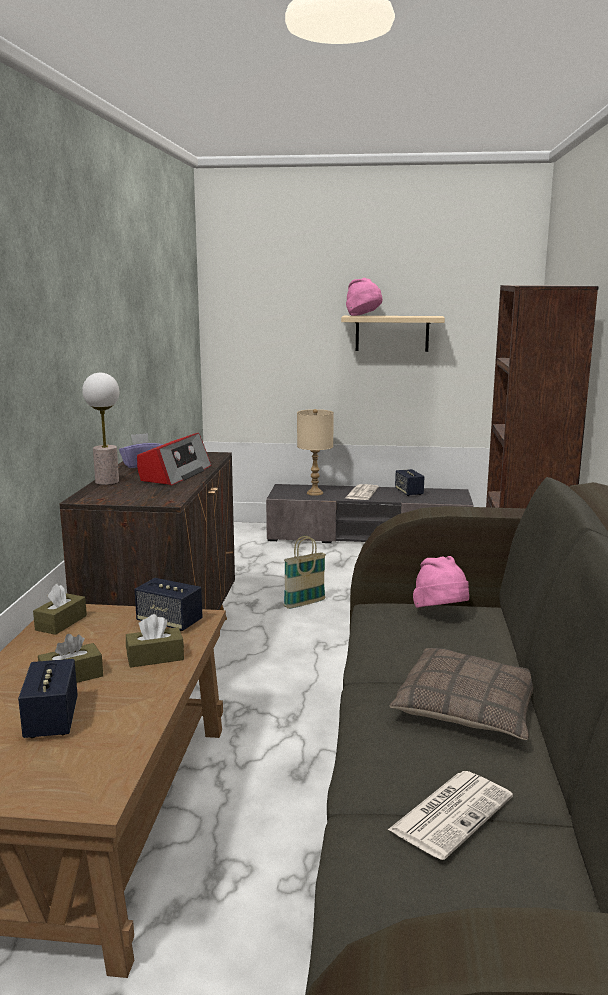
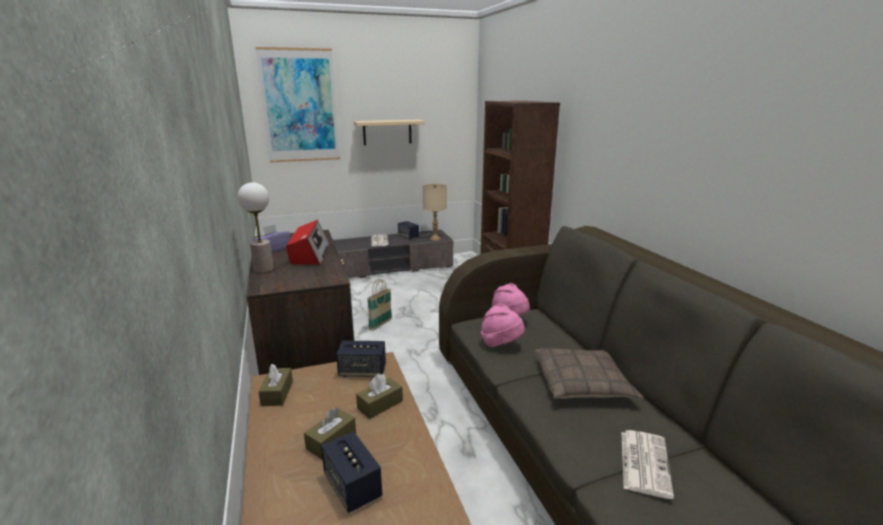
camera: 25 degrees left, 5 degrees up
beige table lamp [297,409,334,496] -> beige table lamp moved to [423,183,447,241]
pink hat [346,278,383,316] -> pink hat moved to [481,304,525,347]
none -> picture [256,47,340,163]

